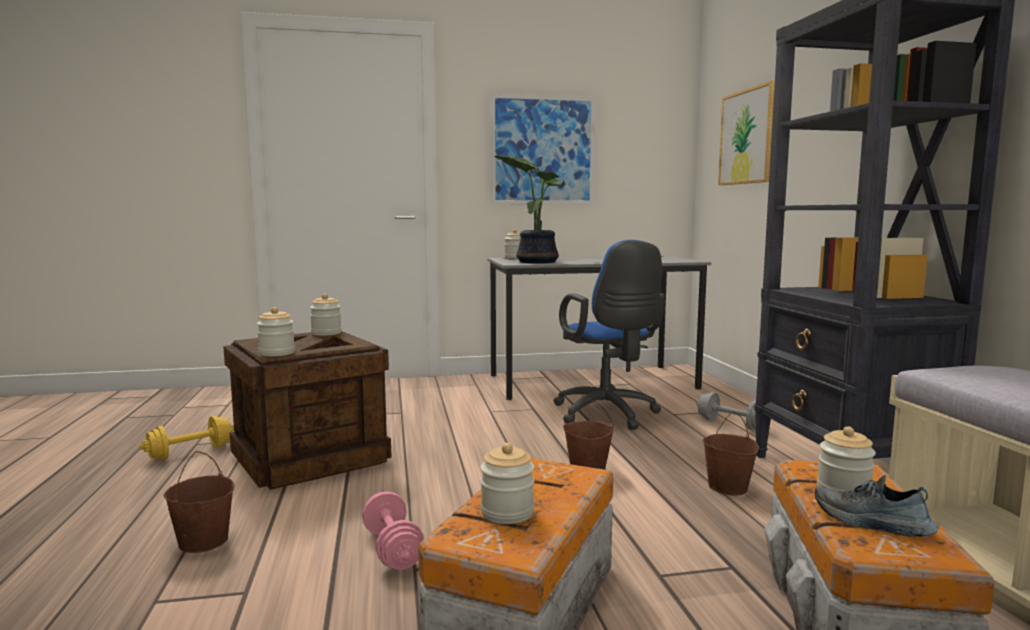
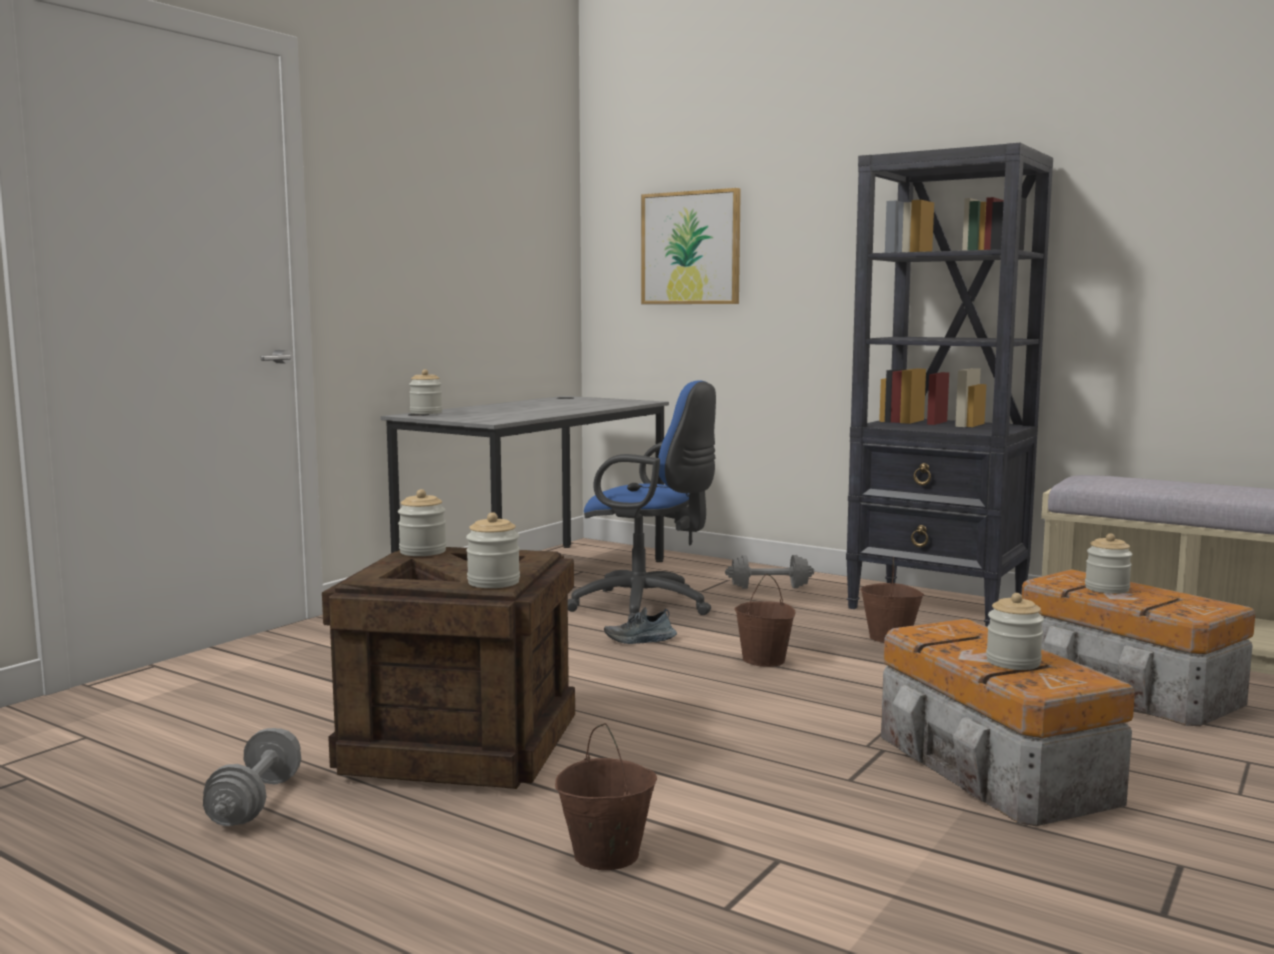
camera: 45 degrees left, 0 degrees up
yellow dumbbell [140,416,234,460] -> grey dumbbell [203,728,301,826]
pink dumbbell [362,492,424,570] -> none
picture [490,93,596,205] -> none
potted plant [494,155,564,264] -> none
shoe [815,475,939,537] -> shoe moved to [604,607,677,644]

